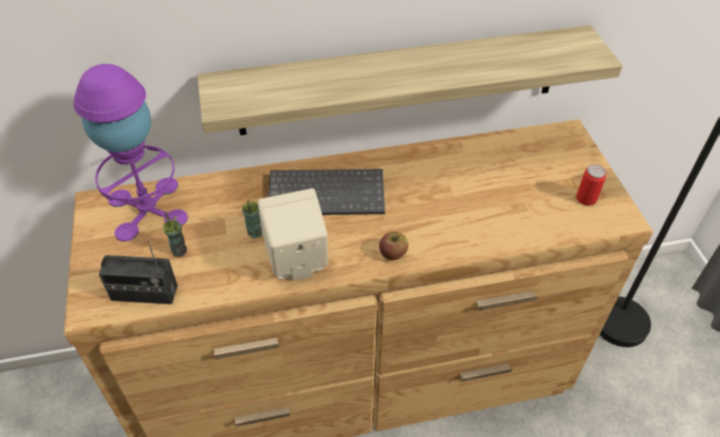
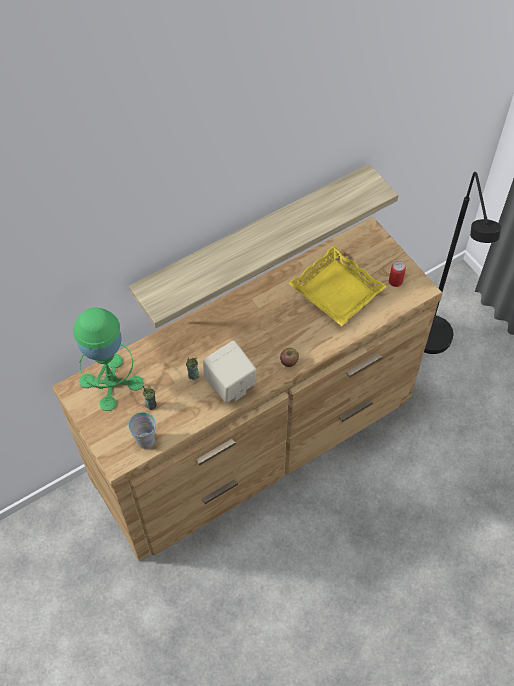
camera: 20 degrees left, 10 degrees up
purple table lamp [74,64,188,241] -> green table lamp [73,308,144,411]
radio [99,241,178,304] -> cup [128,412,156,449]
keyboard [268,169,385,215] -> none
none -> yellow tray [288,246,387,326]

